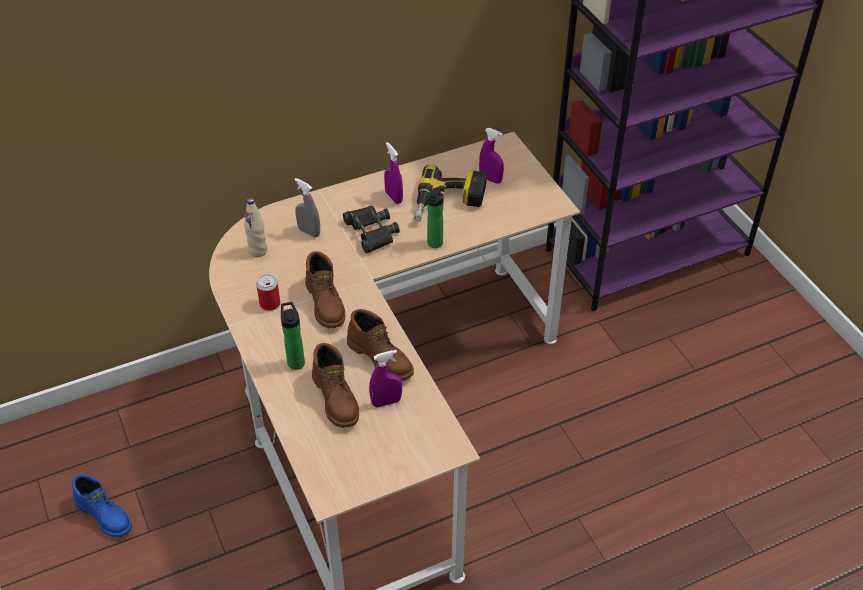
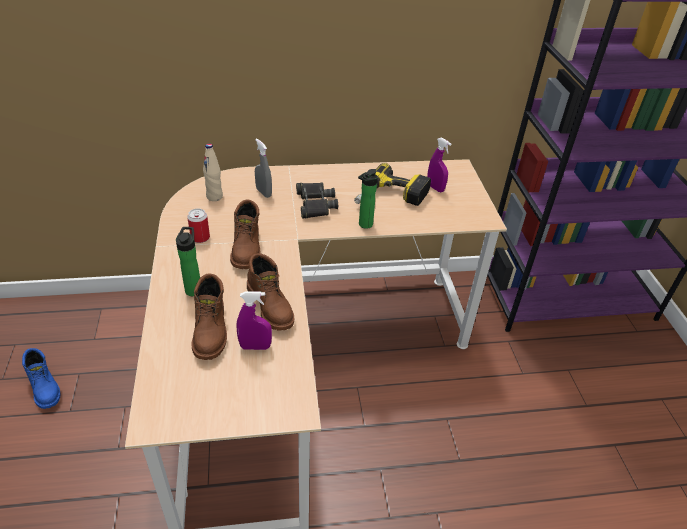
camera: 15 degrees right, 5 degrees down
purple spray bottle [384,142,403,204] -> none

